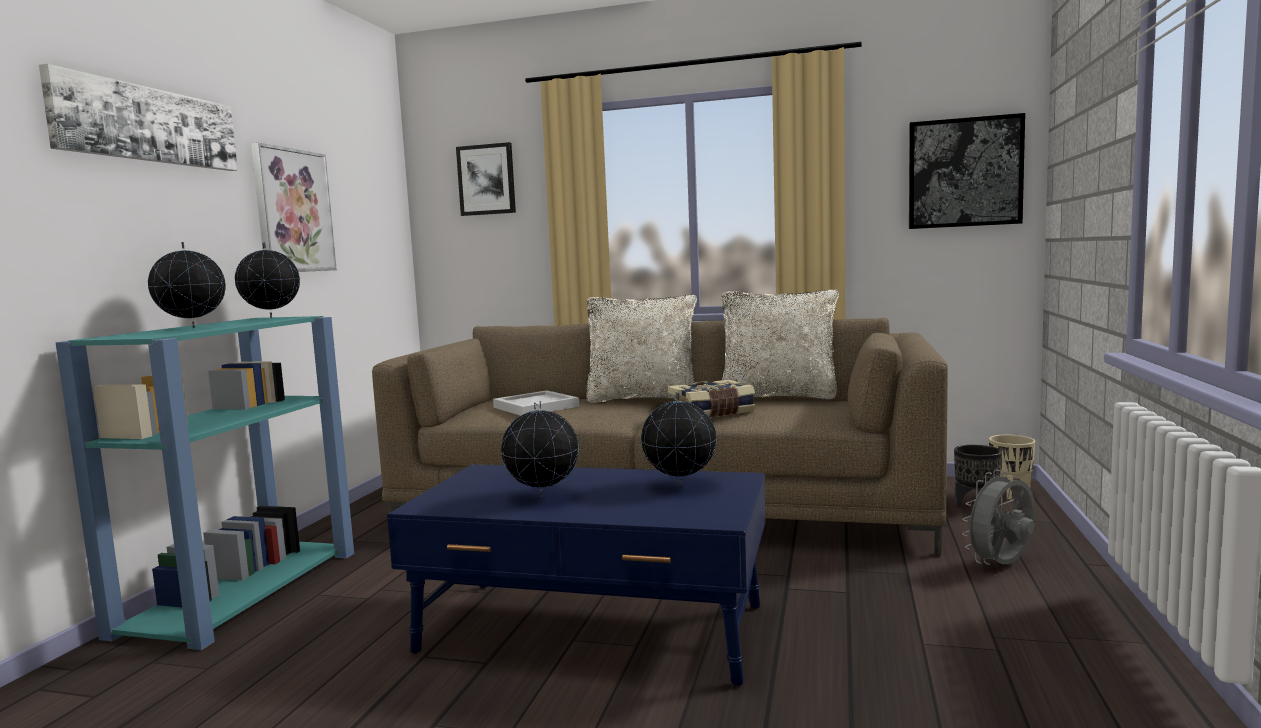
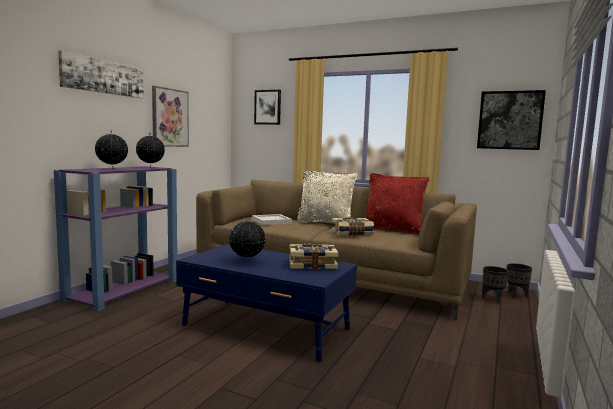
camera: 10 degrees right, 0 degrees up
turquoise bookcase [55,316,354,650] -> purple bookcase [54,166,177,311]
globe [641,392,717,485] -> book [289,244,339,270]
beige pillow [722,289,839,400] -> red pillow [365,173,430,234]
grey fan [962,470,1035,565] -> none
beige planter [989,435,1035,500] -> black planter [507,263,532,299]

